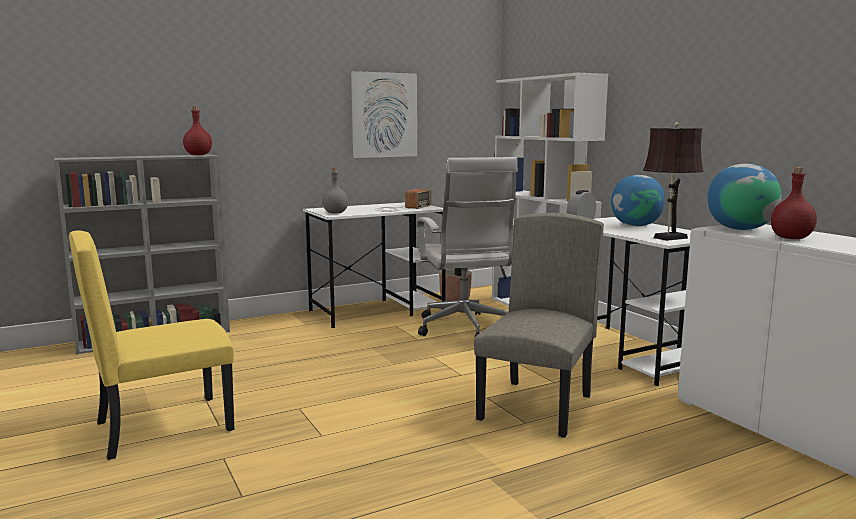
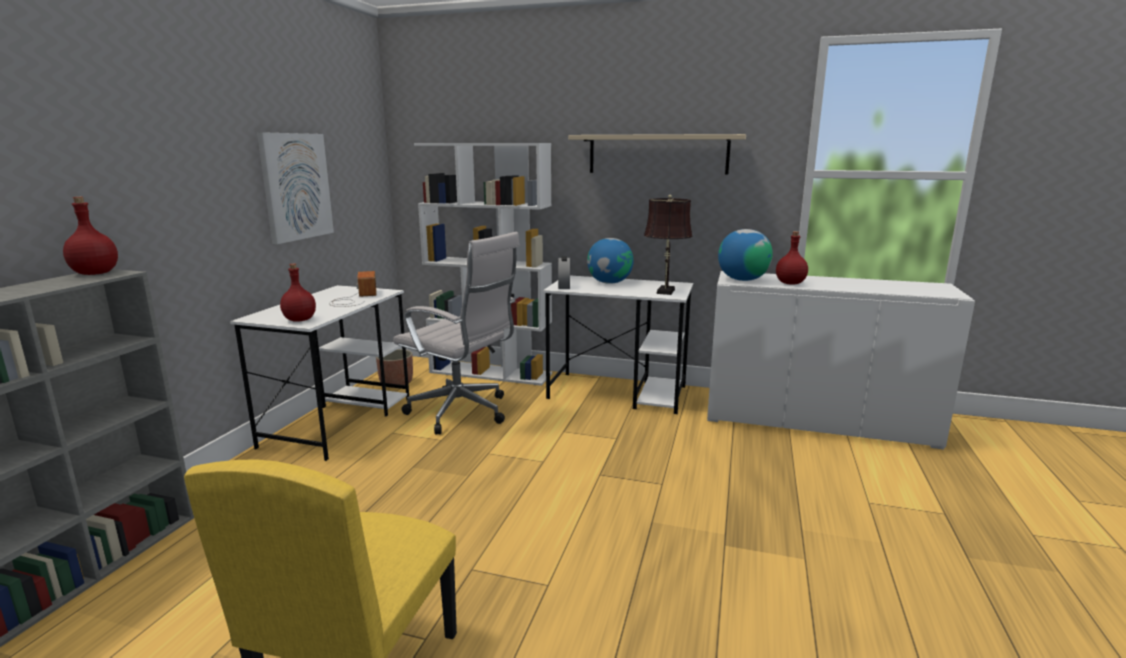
camera: 45 degrees left, 5 degrees up
grey bottle [322,168,348,214] -> red bottle [280,264,316,322]
beige chair [474,213,604,438] -> none
none -> beige shelf [568,134,746,174]

